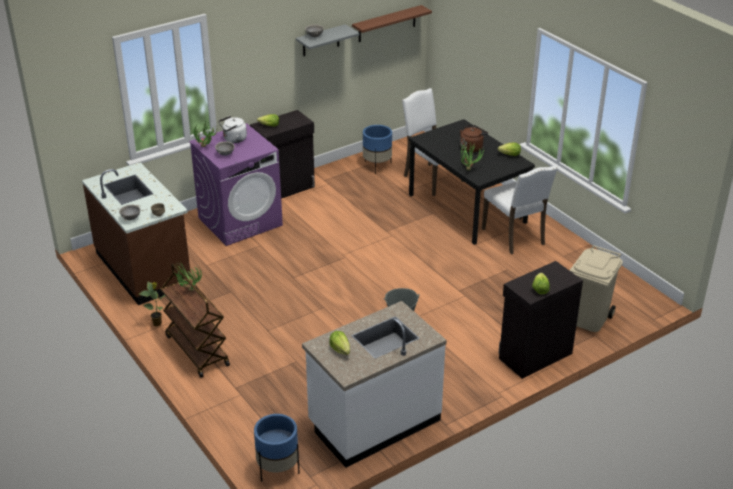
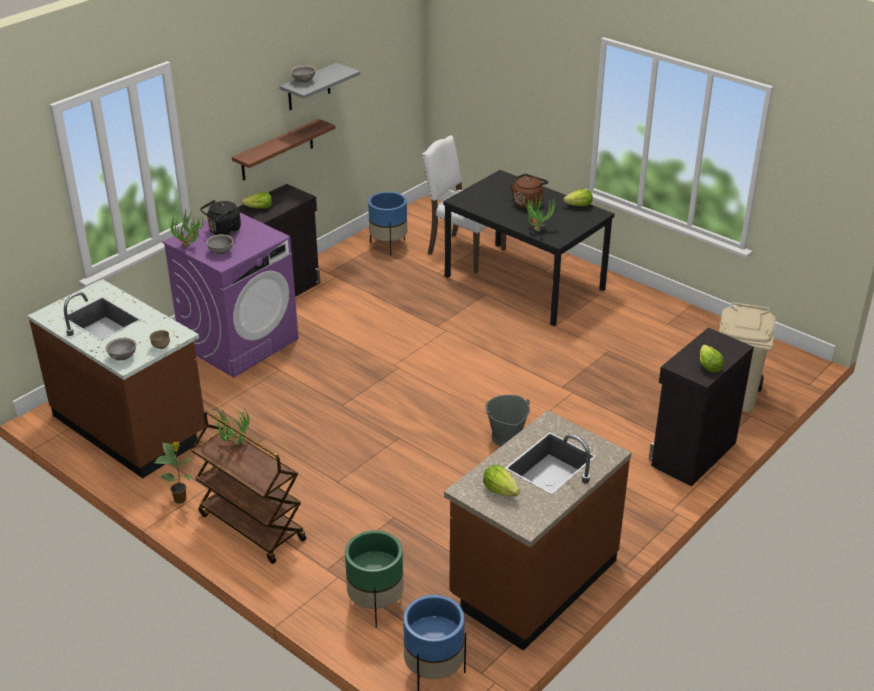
camera: 15 degrees left, 0 degrees up
white kettle [219,116,247,143] -> black kettle [200,200,241,236]
white counter [302,301,447,468] -> brown counter [444,410,632,651]
brown shelf [352,5,432,42] -> brown shelf moved to [232,118,336,180]
white chair [482,165,558,254] -> none
none -> green planter [345,530,404,627]

